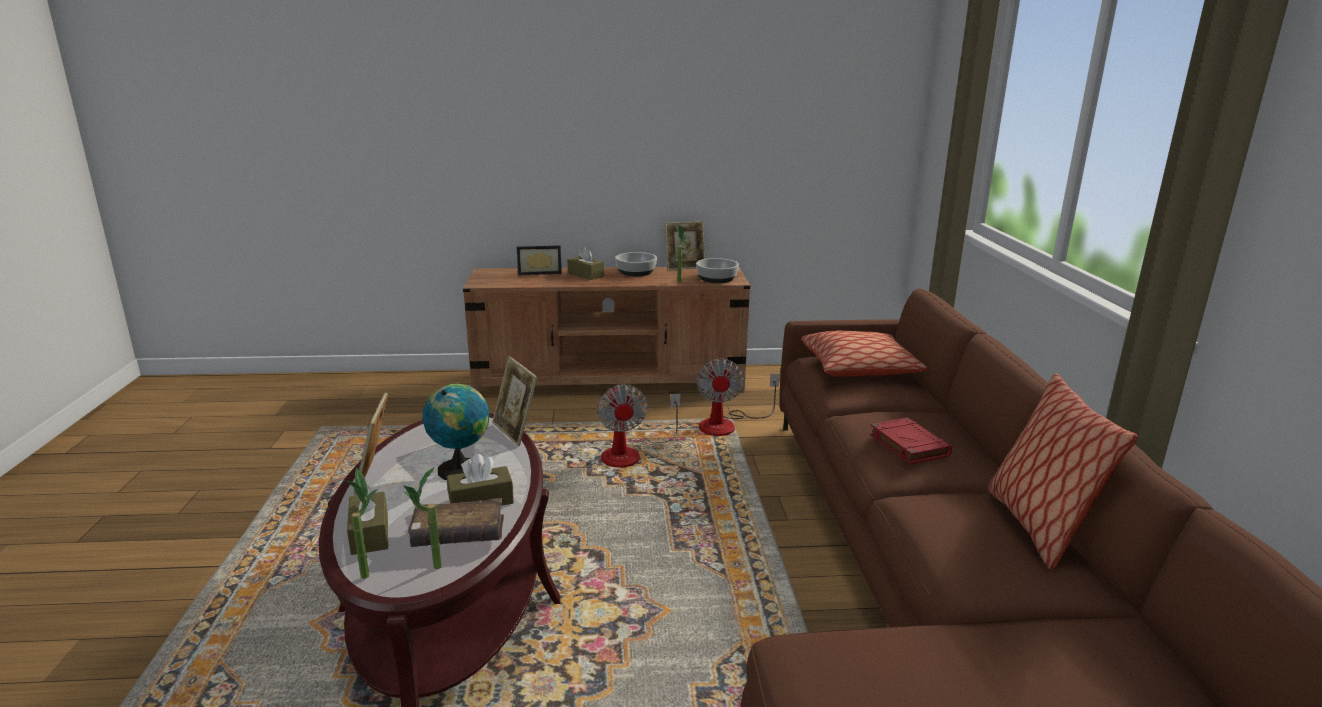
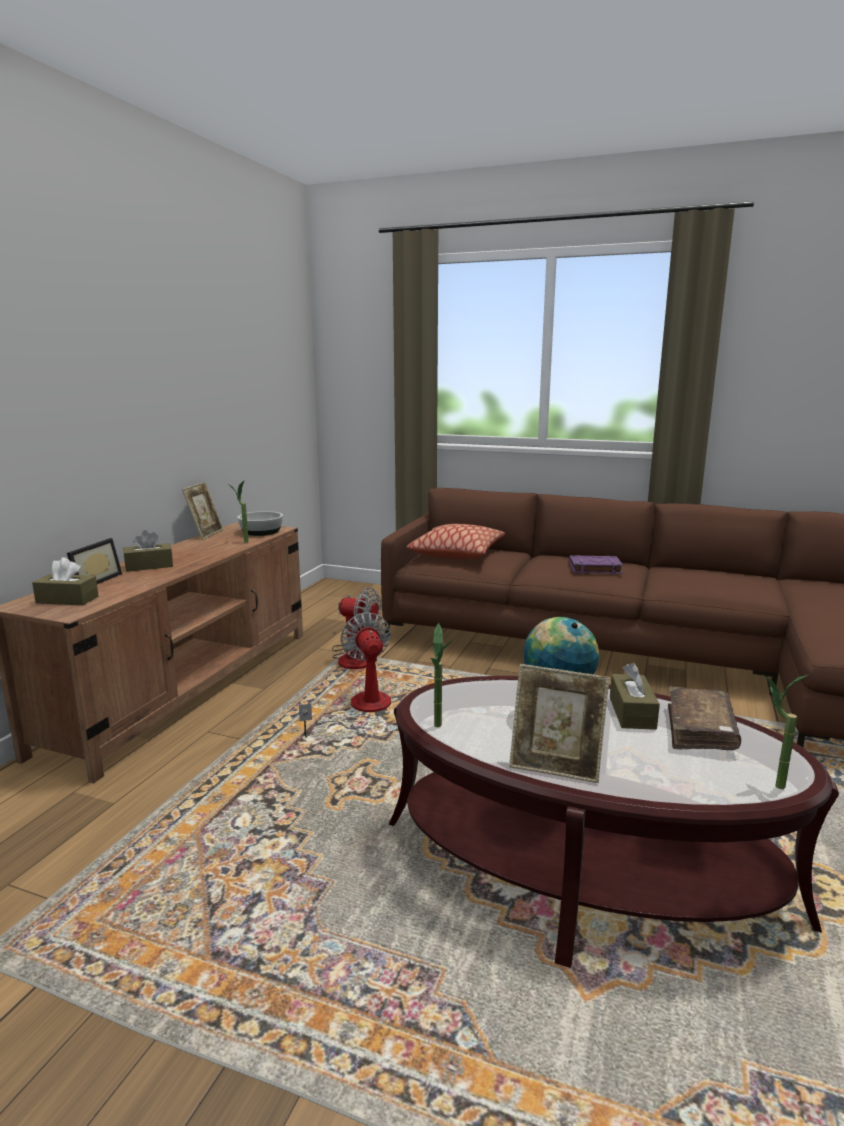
camera: 65 degrees left, 5 degrees down
brown tissue box [347,485,388,555] -> brown tissue box moved to [32,557,99,605]
potted plant [403,467,442,569] -> potted plant moved to [429,623,451,727]
picture frame [492,356,537,446] -> none
fan [597,385,680,467] -> fan turned 120 degrees counterclockwise [299,612,391,737]
bowl [615,252,657,276] -> none
red book [870,418,952,465] -> purple book [569,555,623,574]
pillow [988,374,1138,569] -> none

